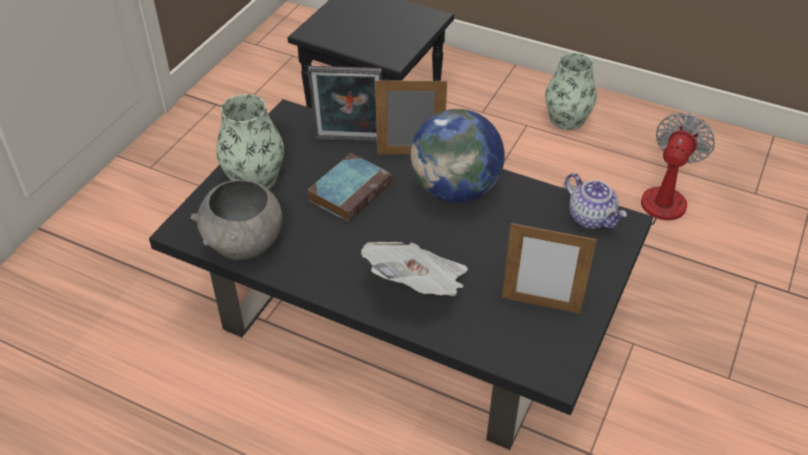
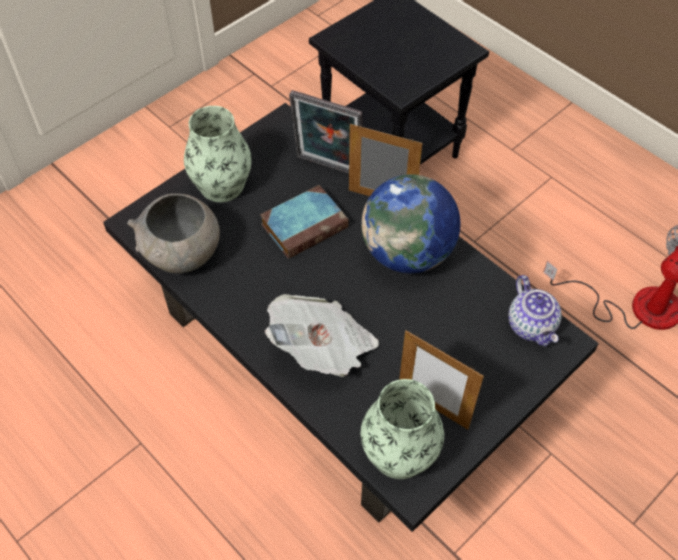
camera: 20 degrees right, 10 degrees up
vase [545,53,597,130] -> vase moved to [361,379,444,479]

